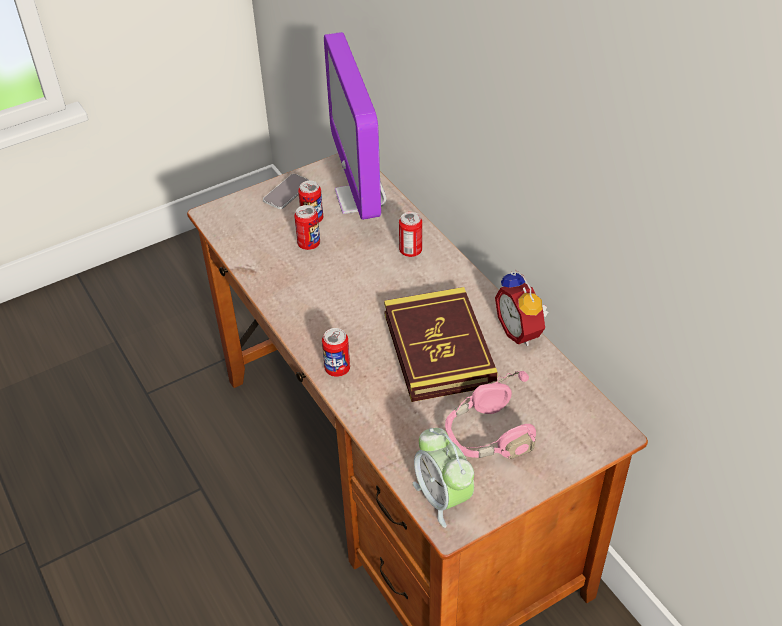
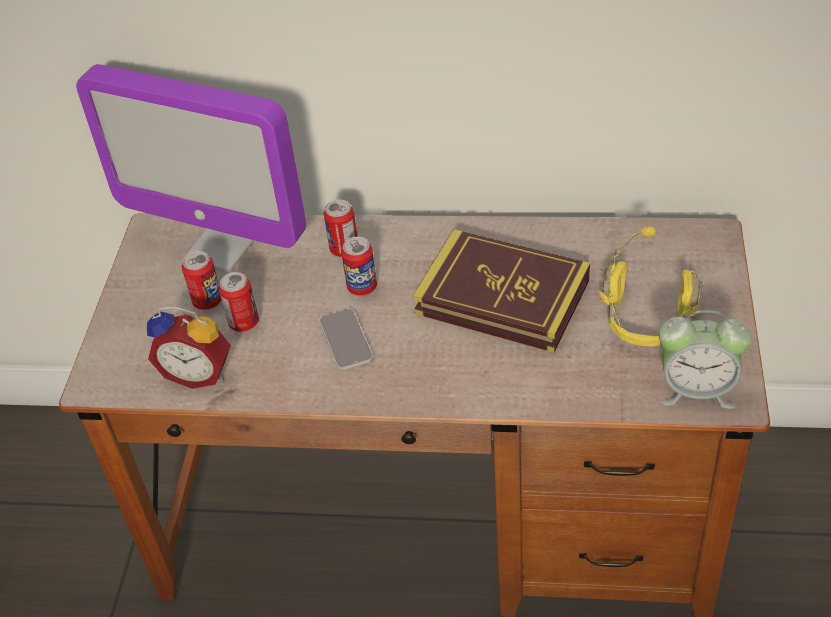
camera: 50 degrees left, 0 degrees up
phone [263,174,310,209] -> phone moved to [319,309,373,370]
can [322,328,350,377] -> can moved to [341,237,377,296]
pink headphones [445,371,536,459] -> yellow headphones [599,226,702,347]
alarm clock [495,270,548,346] -> alarm clock moved to [147,306,231,389]

